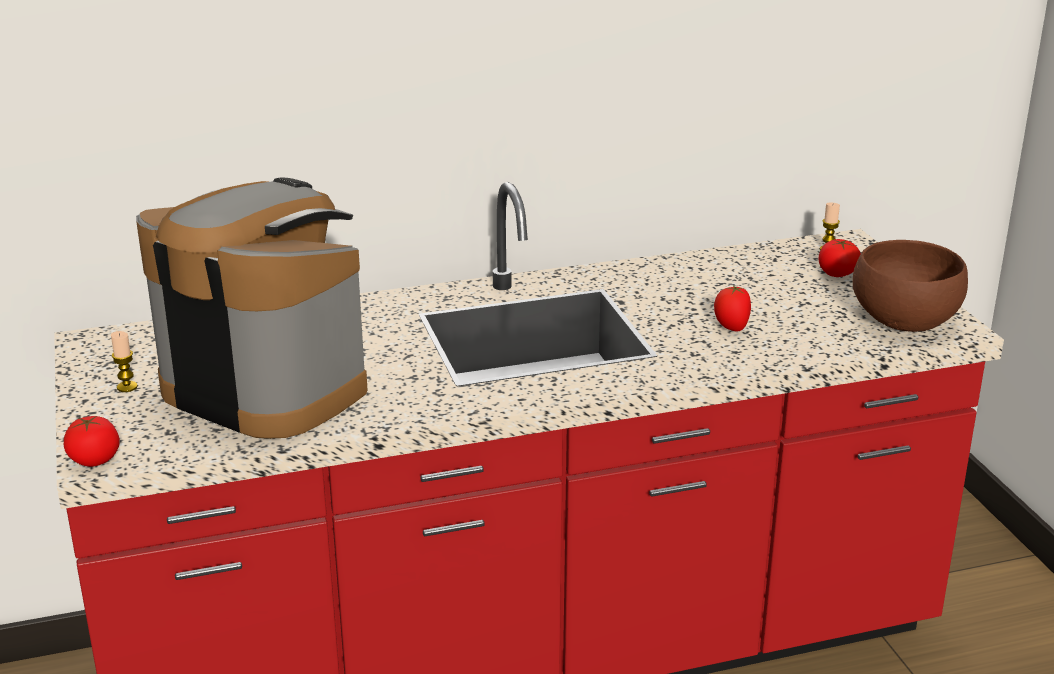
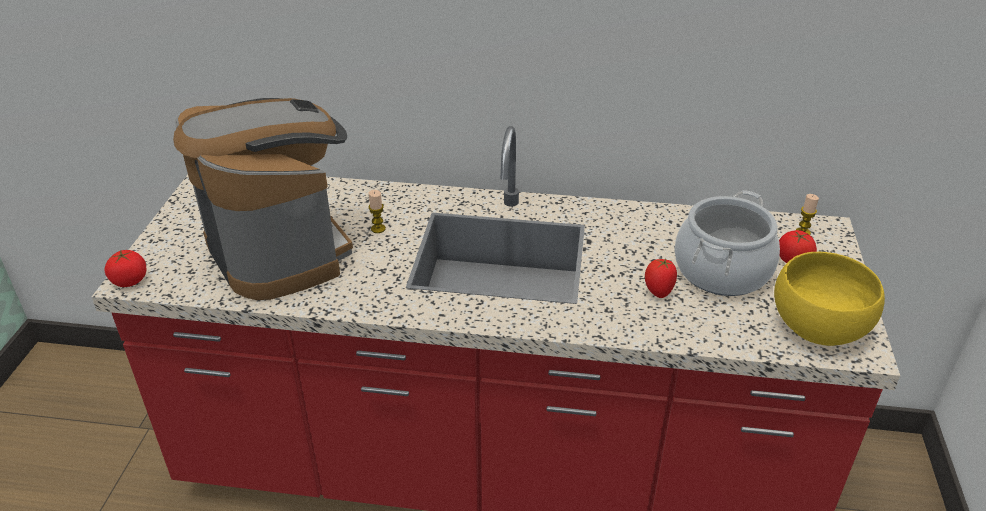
camera: 25 degrees right, 10 degrees up
candle [111,331,138,392] -> candle moved to [369,190,386,233]
brown bowl [853,240,968,332] -> yellow bowl [774,252,885,346]
none -> cooking pot [675,190,780,296]

